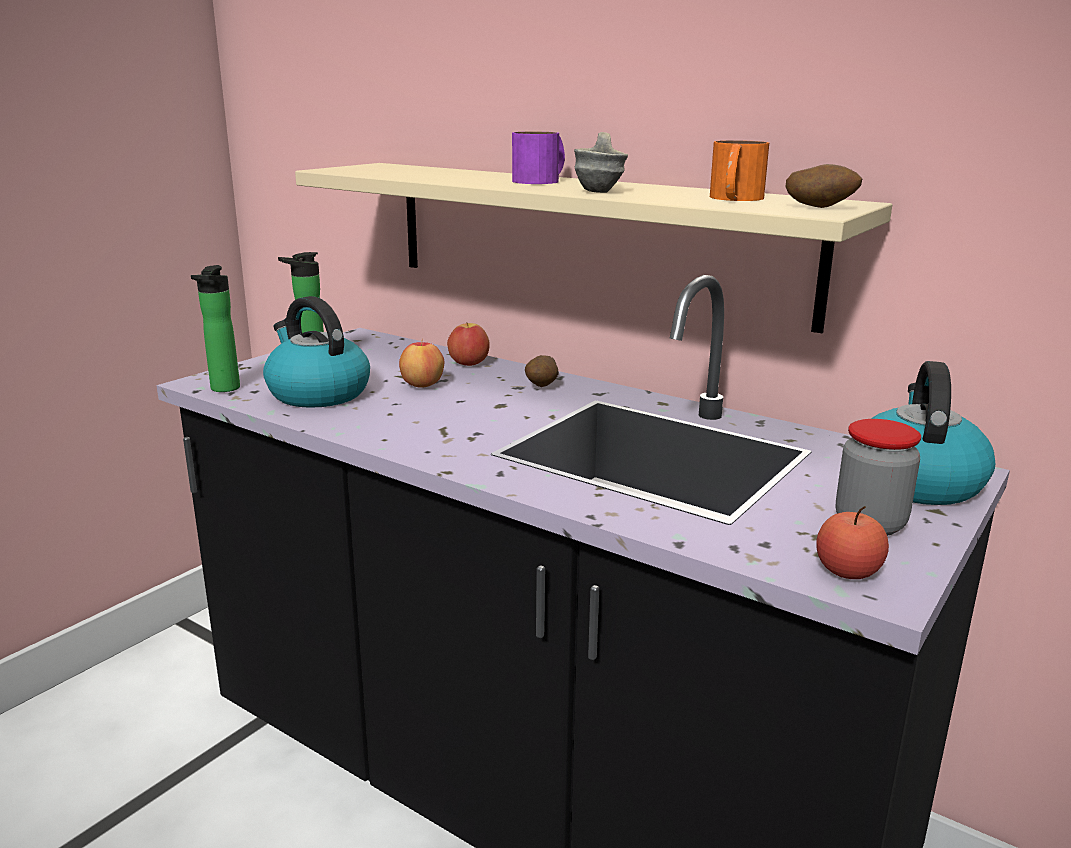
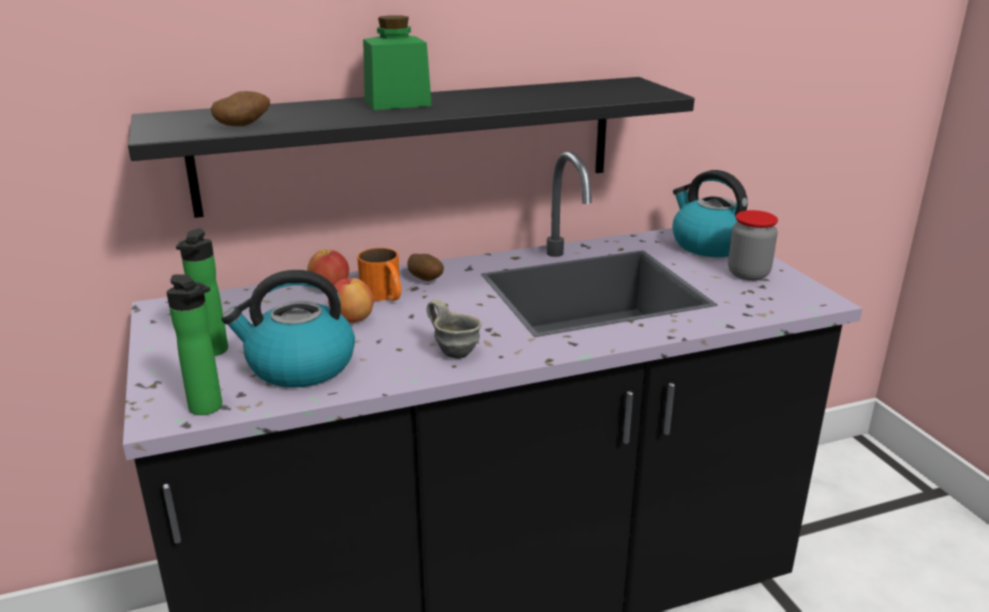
camera: 55 degrees left, 5 degrees up
beige shelf [295,163,892,333] -> black shelf [128,77,695,218]
purple mug [512,131,565,184] -> green jar [363,15,432,110]
grey mug [574,132,628,193] -> grey mug moved to [426,299,482,359]
orange mug [710,140,769,201] -> orange mug moved to [357,248,401,301]
potato [786,164,862,208] -> potato moved to [211,91,270,126]
apple [816,506,889,579] -> none

